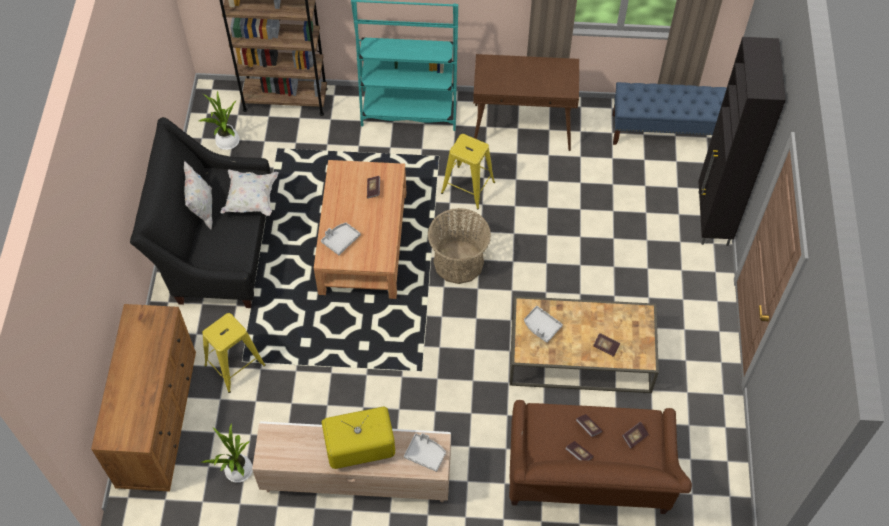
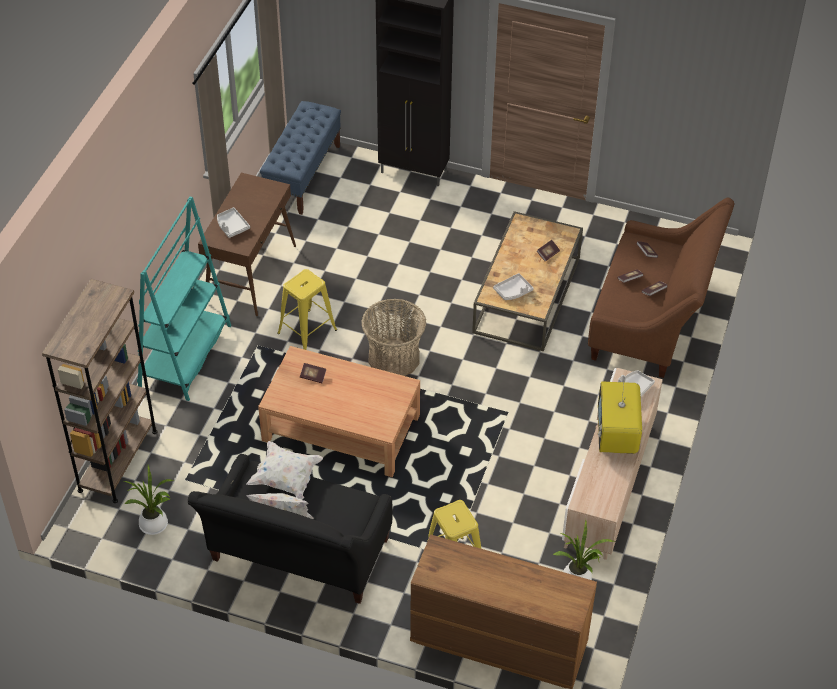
camera: 75 degrees left, 10 degrees down
grey tray [321,223,361,255] -> grey tray moved to [217,207,250,238]

